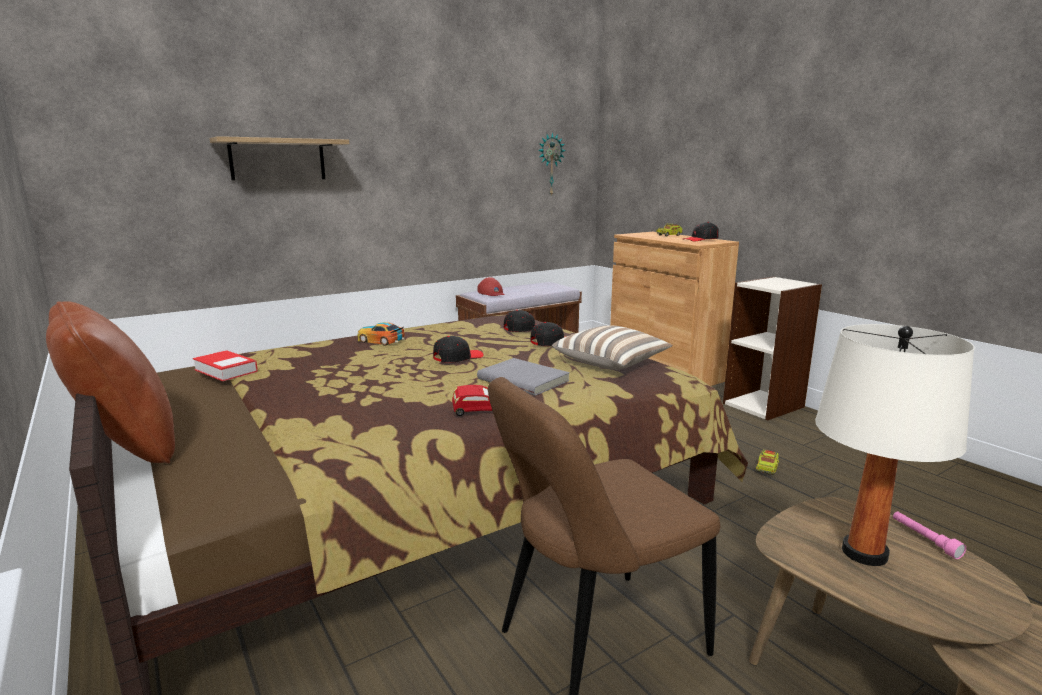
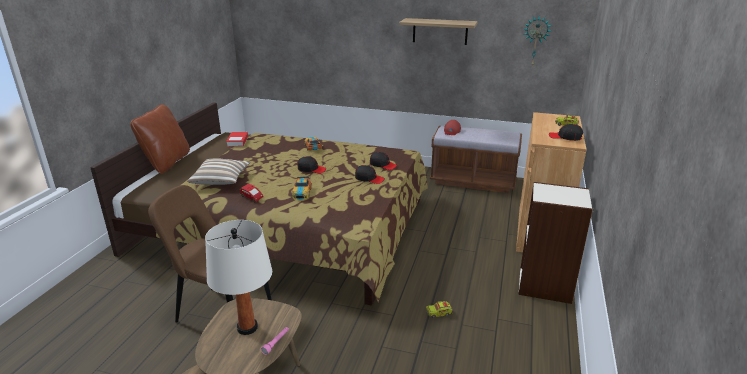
camera: 50 degrees right, 10 degrees up
shelf [210,136,349,180] -> shelf moved to [399,18,478,45]
grey book [477,358,570,396] -> toy car [292,177,312,200]
pillow [552,325,672,370] -> pillow moved to [187,158,250,185]

